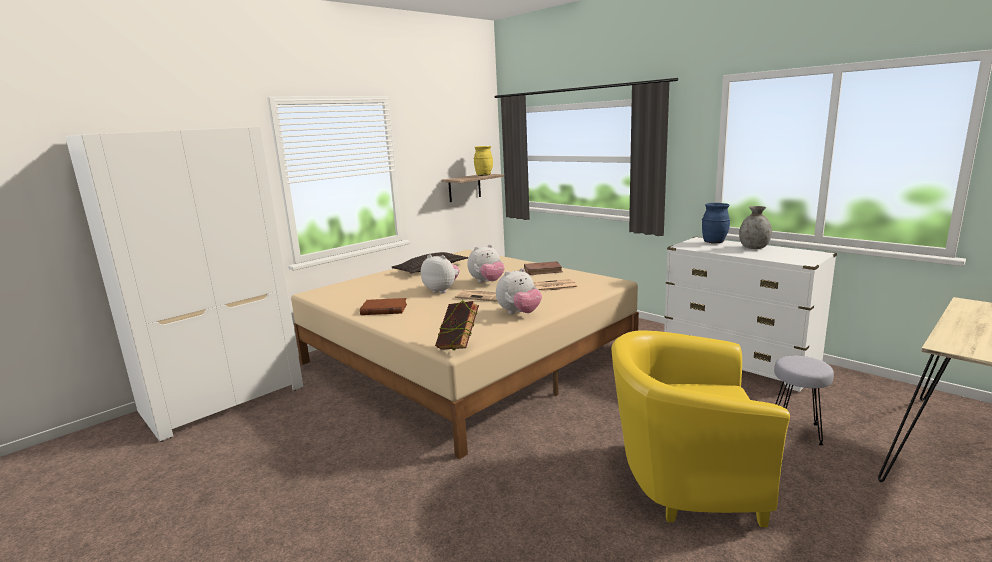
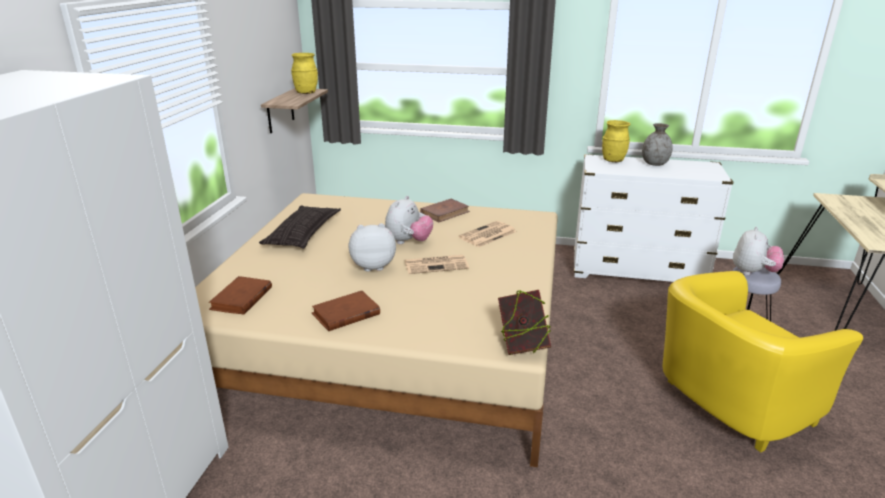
camera: 35 degrees left, 10 degrees up
plush toy [496,268,542,314] -> plush toy moved to [733,227,784,275]
blue vase [702,203,730,243] -> yellow vase [602,120,631,162]
none -> brown book [209,276,272,315]

